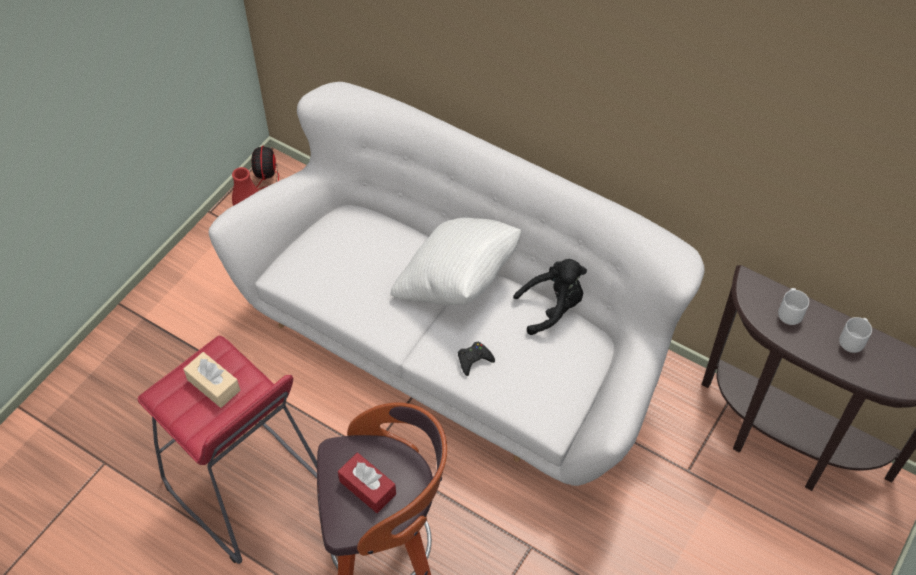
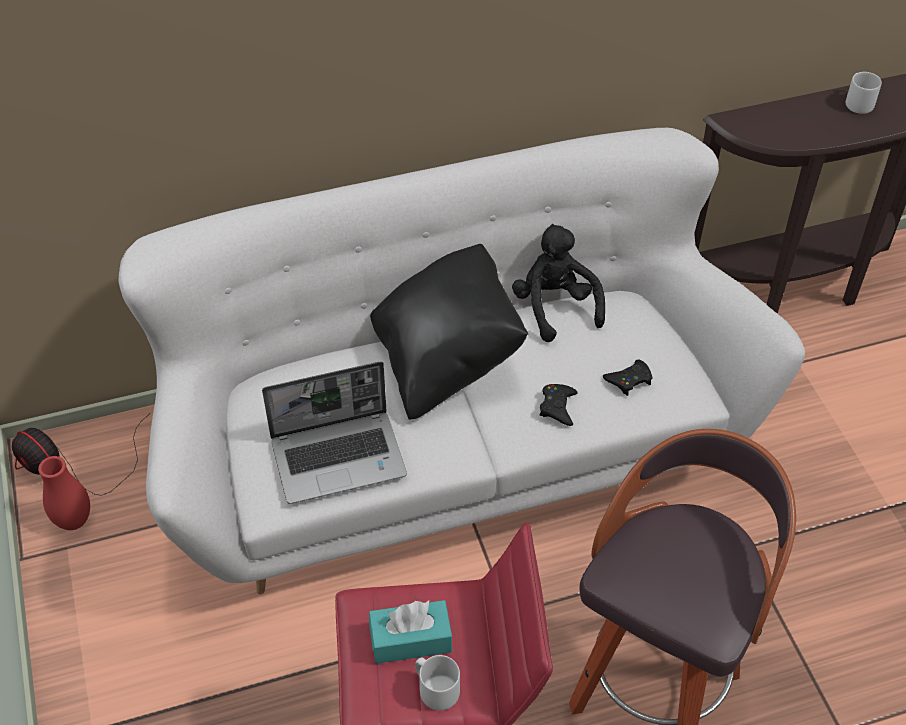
camera: 50 degrees left, 5 degrees down
beige tissue box [183,352,240,408] -> turquoise tissue box [369,600,452,664]
red tissue box [338,453,396,513] -> none
white pillow [390,218,522,305] -> black pillow [370,244,528,420]
black plush toy [513,259,587,335] -> black plush toy turned 45 degrees counterclockwise [512,224,605,342]
grey mug [778,288,809,325] -> grey mug moved to [415,655,460,711]
none -> laptop [262,361,407,504]
none -> black game controller [603,359,653,396]

